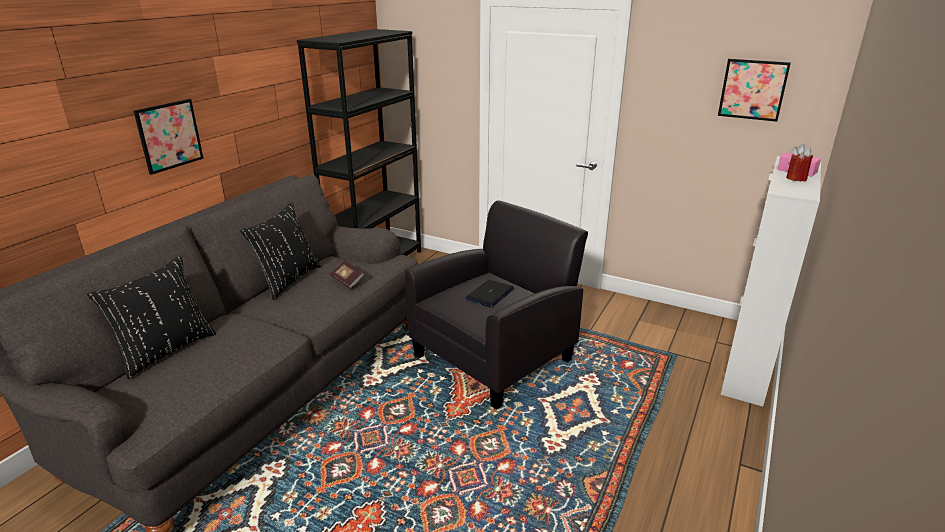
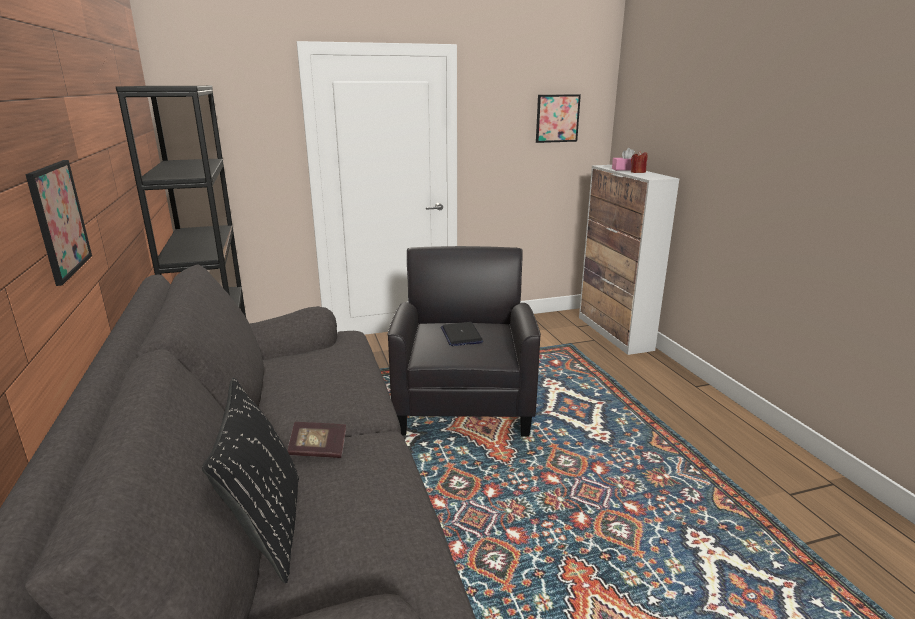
camera: 45 degrees left, 5 degrees down
black pillow [240,202,321,300] -> none
book [330,260,365,289] -> book moved to [287,422,346,458]

